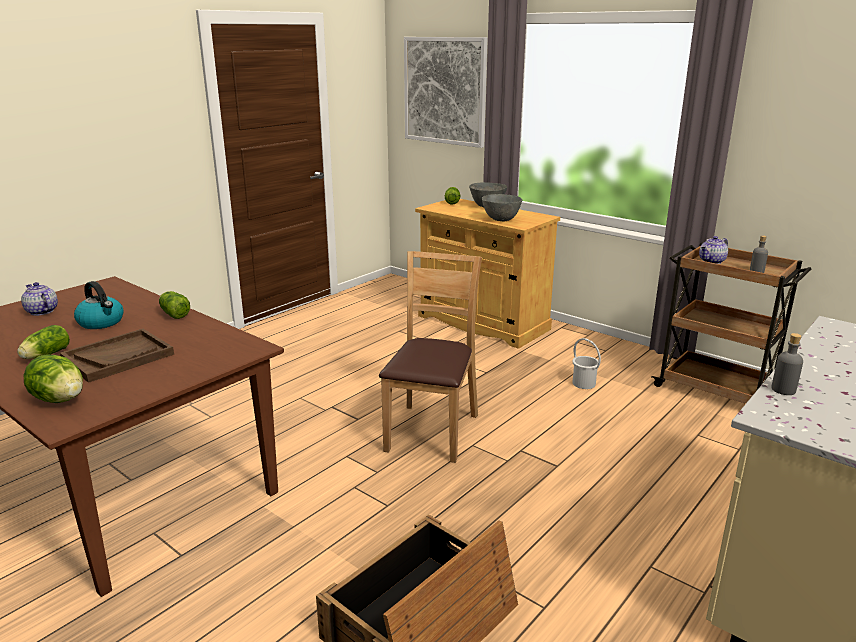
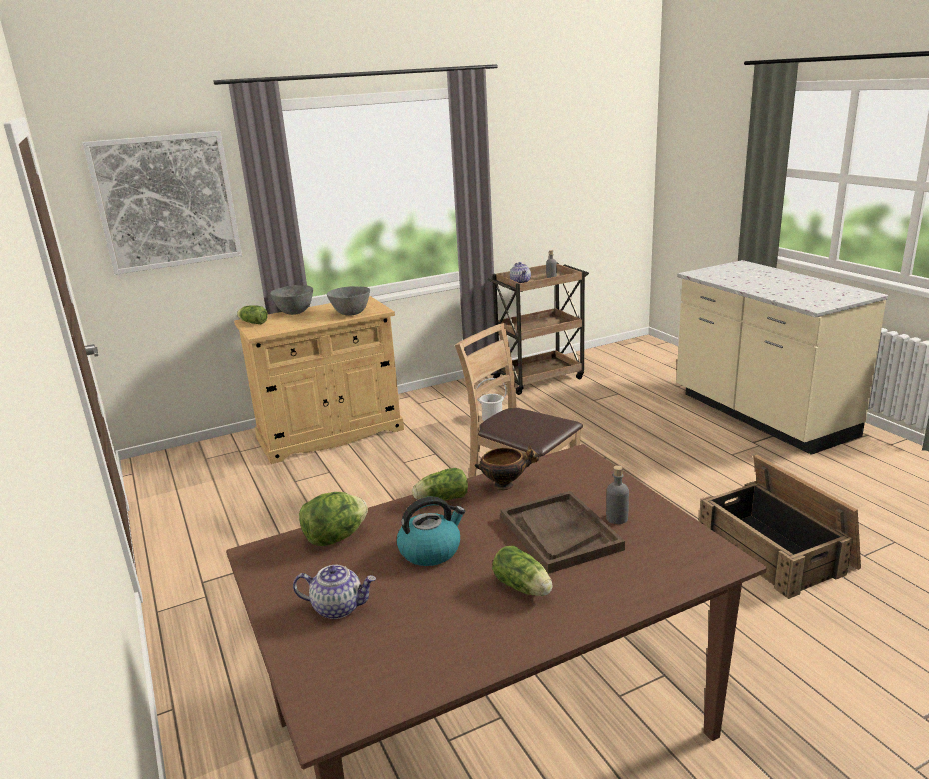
camera: 65 degrees left, 0 degrees up
teapot [21,282,58,316] -> teapot turned 150 degrees counterclockwise [293,565,376,619]
lettuce [24,354,83,403] -> lettuce moved to [299,492,368,546]
grey bottle [771,333,803,395] -> grey bottle moved to [606,465,629,524]
none -> bowl [475,445,539,490]

